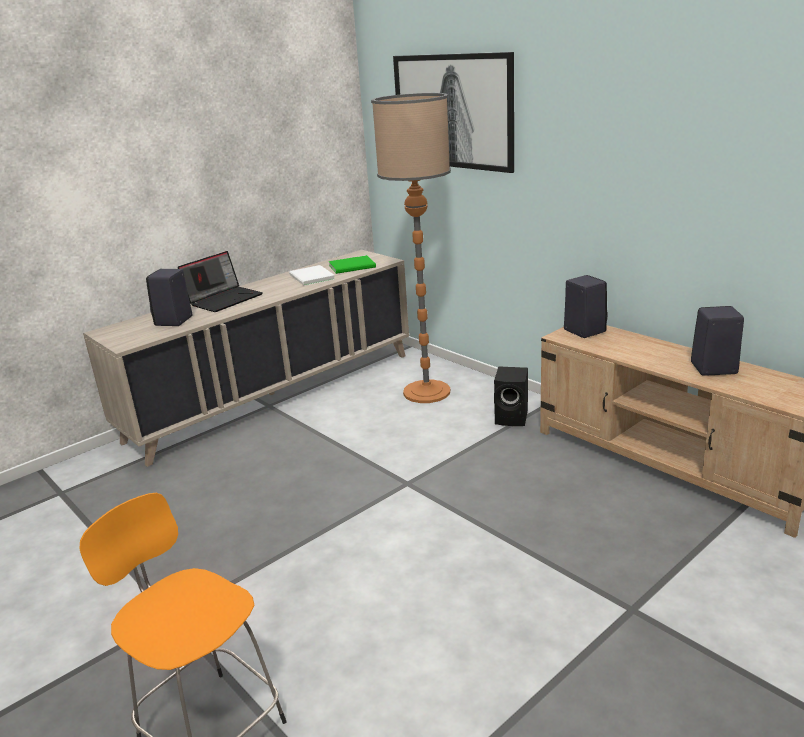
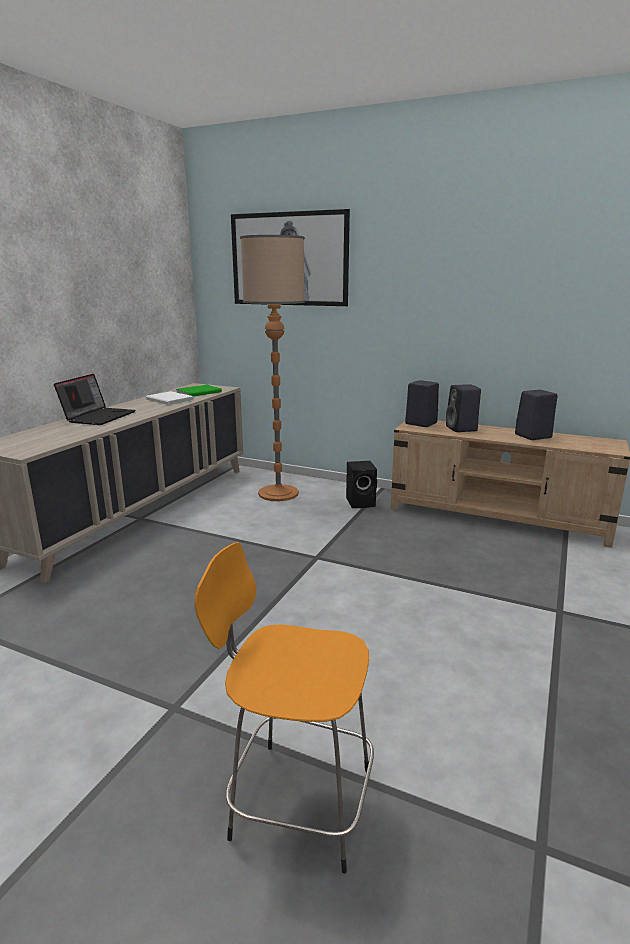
camera: 25 degrees left, 5 degrees down
black speaker [146,269,192,326] -> black speaker moved to [446,384,481,432]

